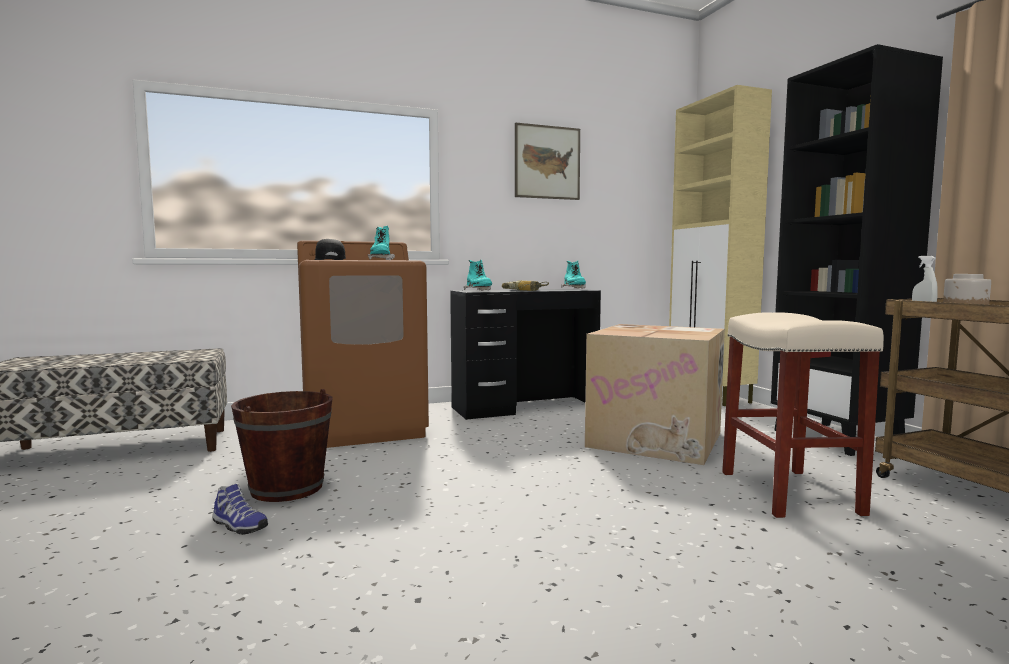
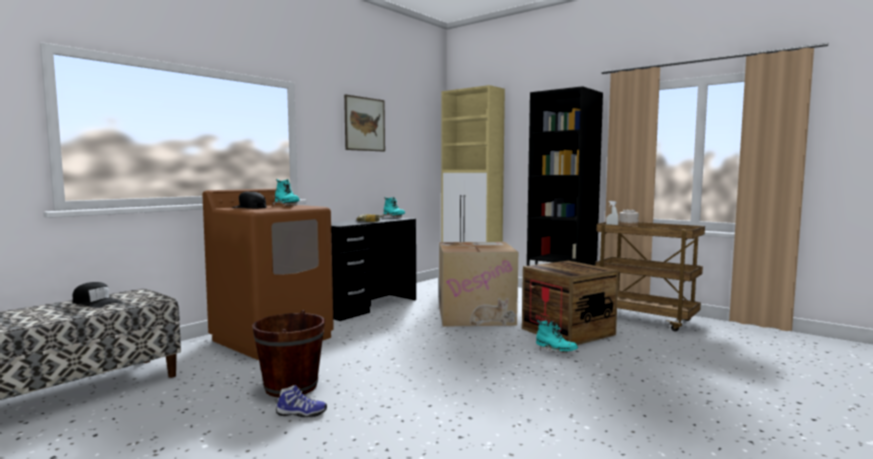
camera: 30 degrees left, 0 degrees up
turquoise boot [464,260,492,291] -> turquoise boot moved to [536,320,578,353]
beige stool [722,312,884,518] -> crate [522,261,619,345]
none -> black cap [73,282,121,308]

